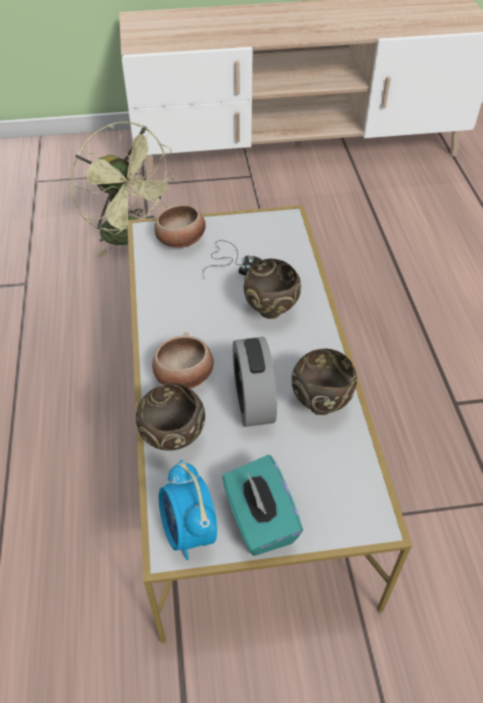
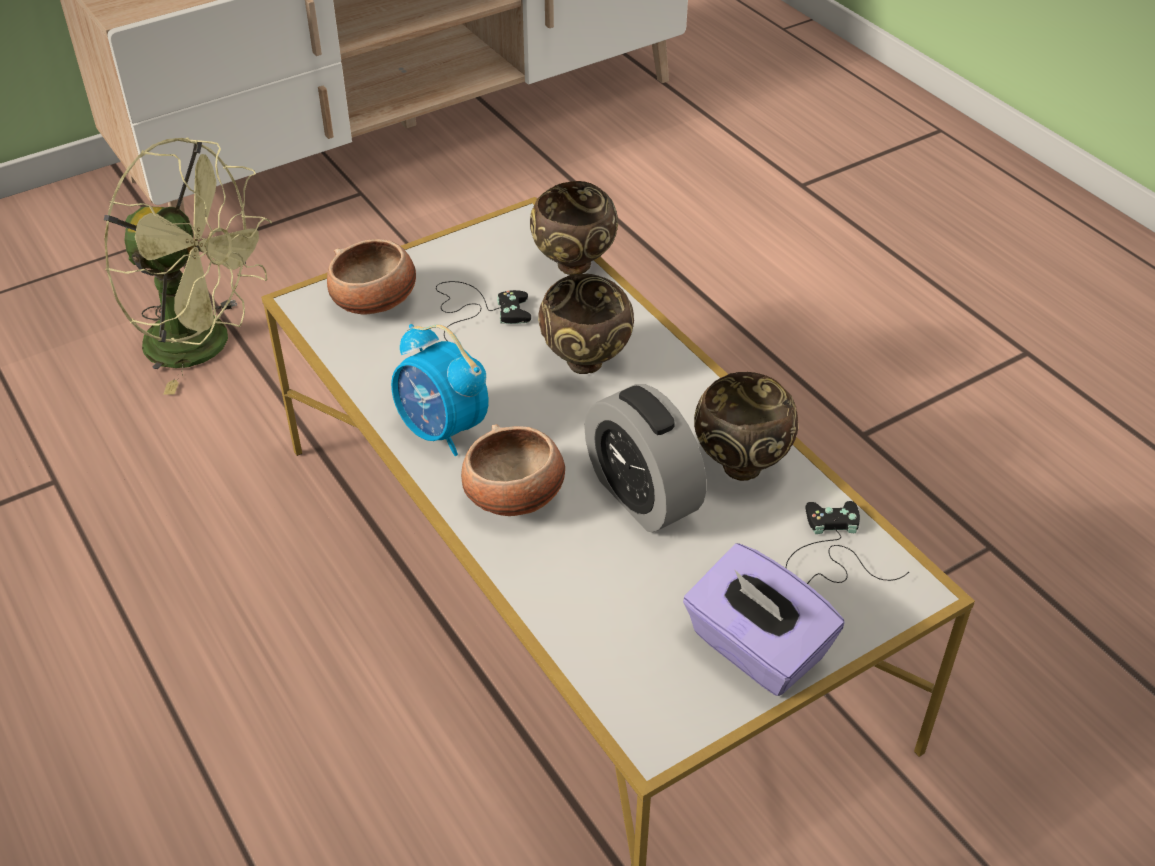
camera: 25 degrees left, 5 degrees down
brown bowl [136,383,205,451] -> brown bowl moved to [530,181,618,275]
alarm clock [159,460,217,560] -> alarm clock moved to [391,324,488,456]
turquoise tissue box [222,455,303,556] -> purple tissue box [683,544,845,696]
none -> black game controller [786,501,909,584]

